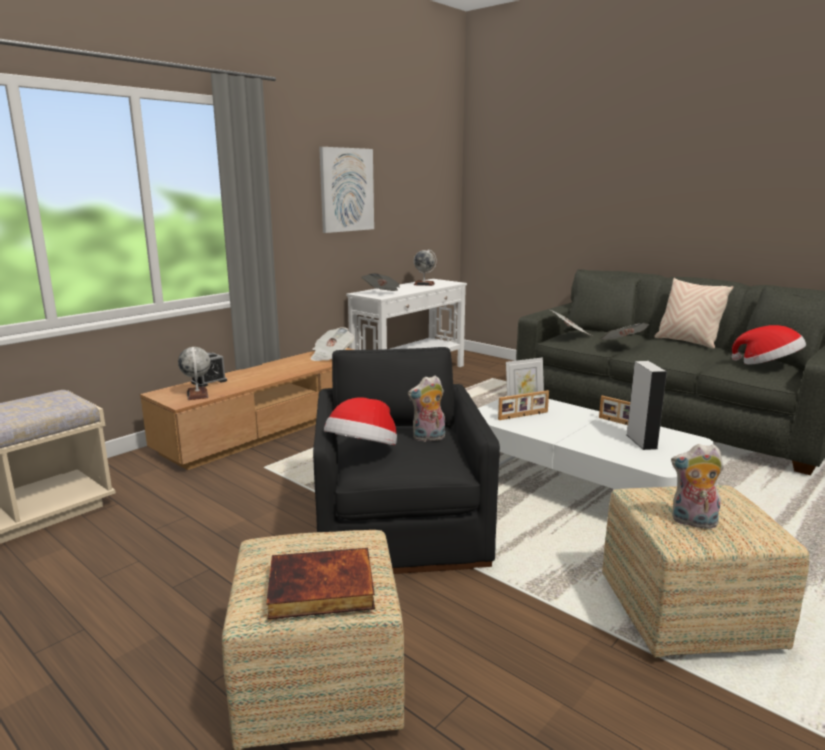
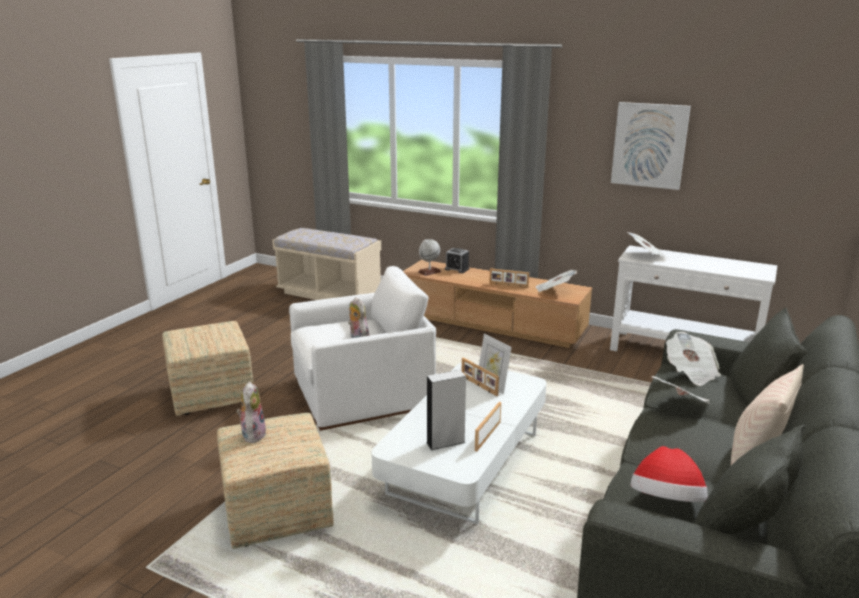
camera: 75 degrees right, 5 degrees up
book [266,548,375,619] -> none
black armchair [313,347,500,574] -> white armchair [289,266,436,431]
hat [324,397,397,445] -> none
globe [414,249,437,286] -> none
none -> picture frame [489,268,529,288]

